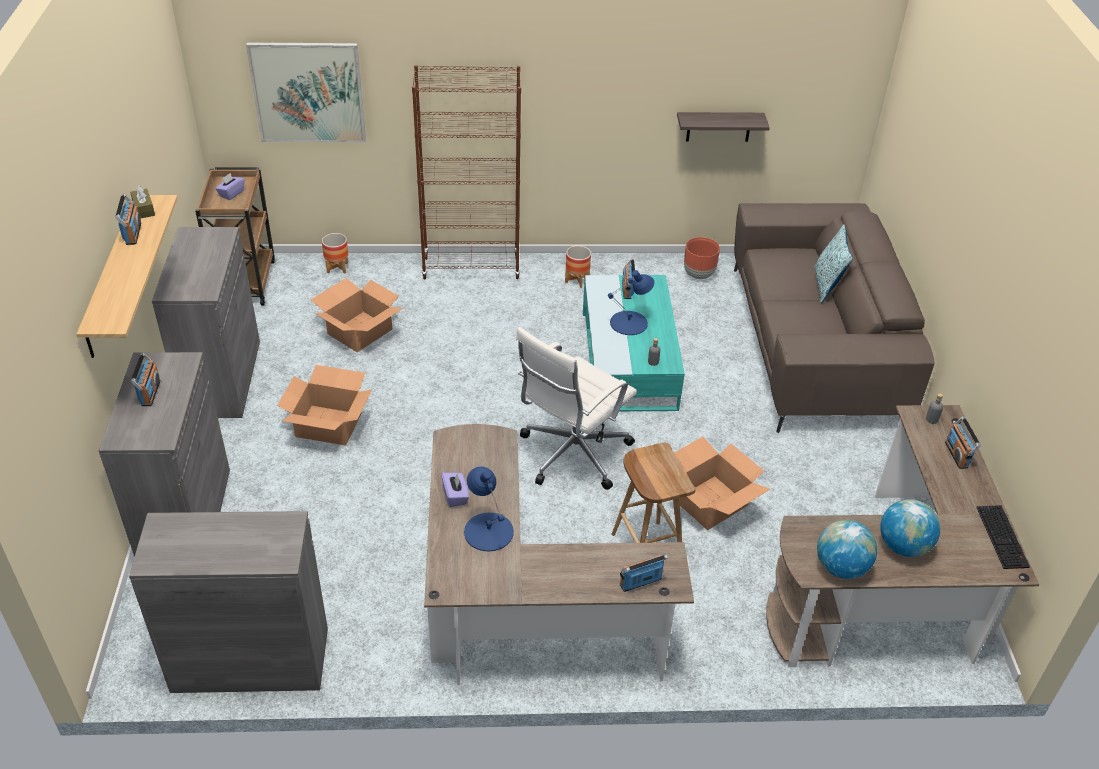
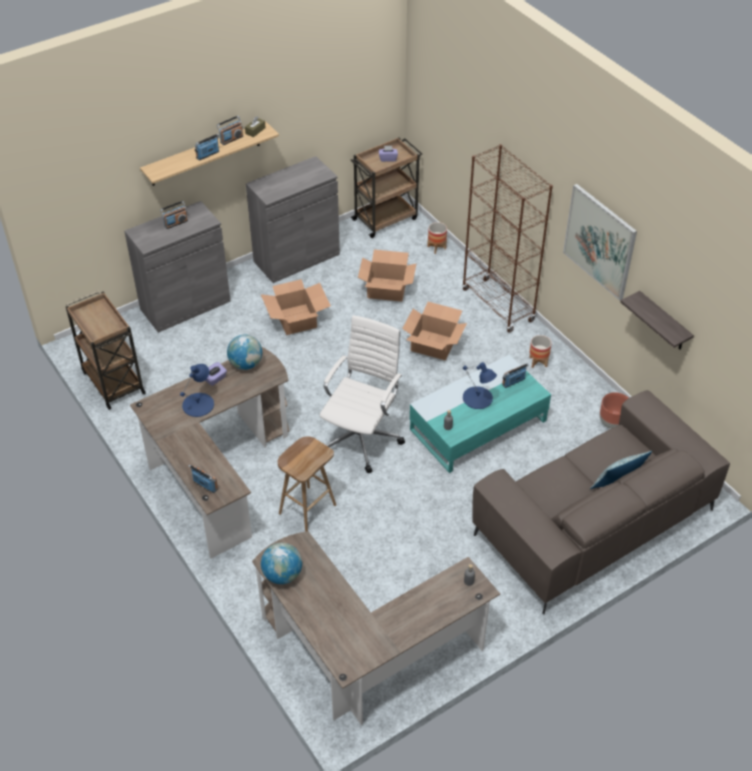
camera: 60 degrees right, 5 degrees up
grey cabinet [129,511,328,693] -> brown cart [66,291,146,410]
picture [246,42,366,142] -> picture moved to [563,184,637,300]
white office chair [516,327,637,490] -> white office chair turned 105 degrees clockwise [320,315,405,473]
cardboard box [674,437,770,530] -> cardboard box moved to [402,302,467,360]
globe [880,499,940,557] -> globe moved to [227,335,262,370]
radio [945,416,981,469] -> radio moved to [195,134,219,161]
keyboard [976,505,1030,569] -> none

